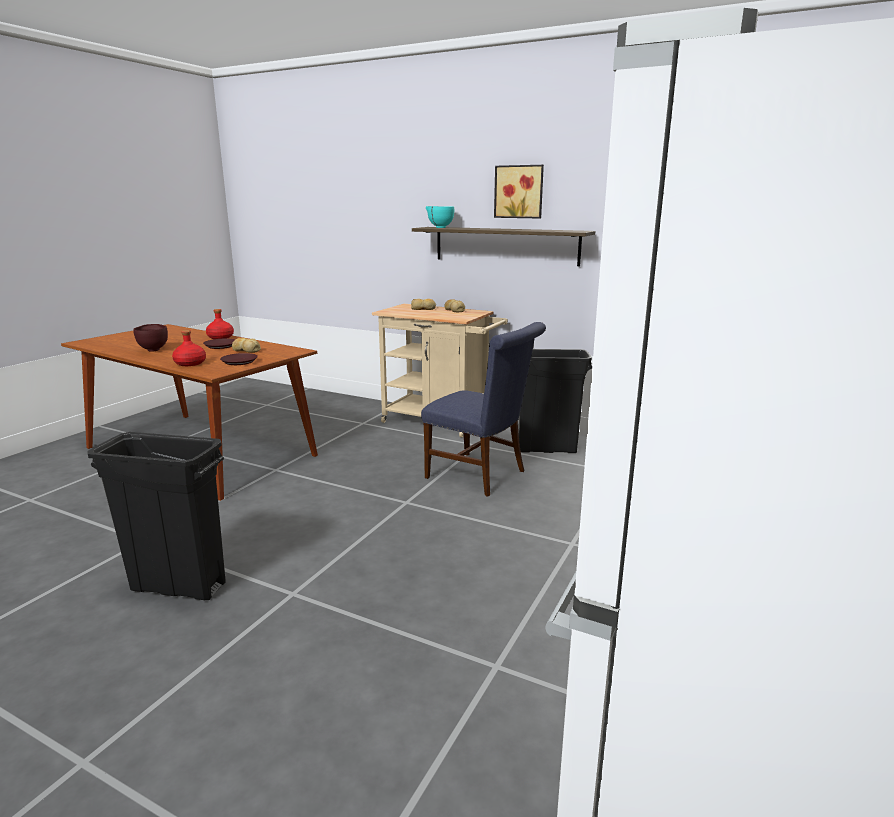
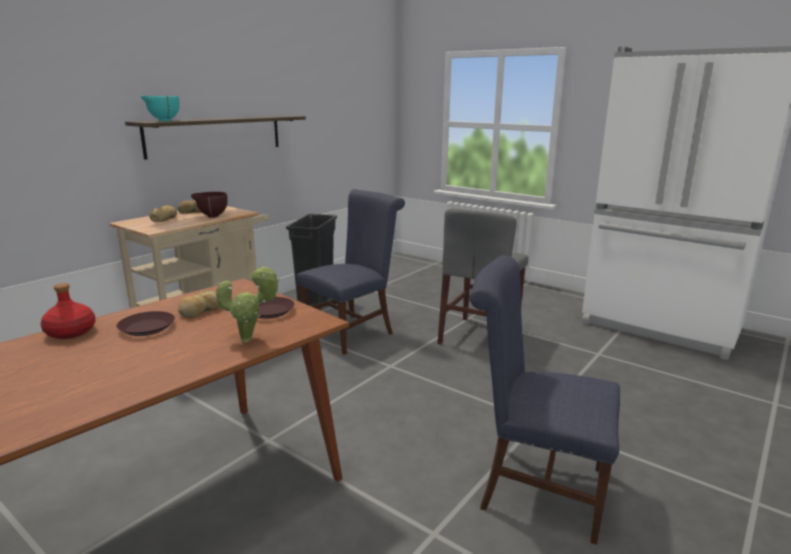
camera: 80 degrees left, 0 degrees up
black trash can [88,432,226,600] -> blue chair [470,255,620,545]
brown bowl [133,324,168,352] -> brown bowl moved to [191,192,227,218]
red bottle [172,330,206,366] -> potted plant [216,265,280,342]
picture [494,165,544,218] -> none
none -> grey chair [437,209,528,345]

